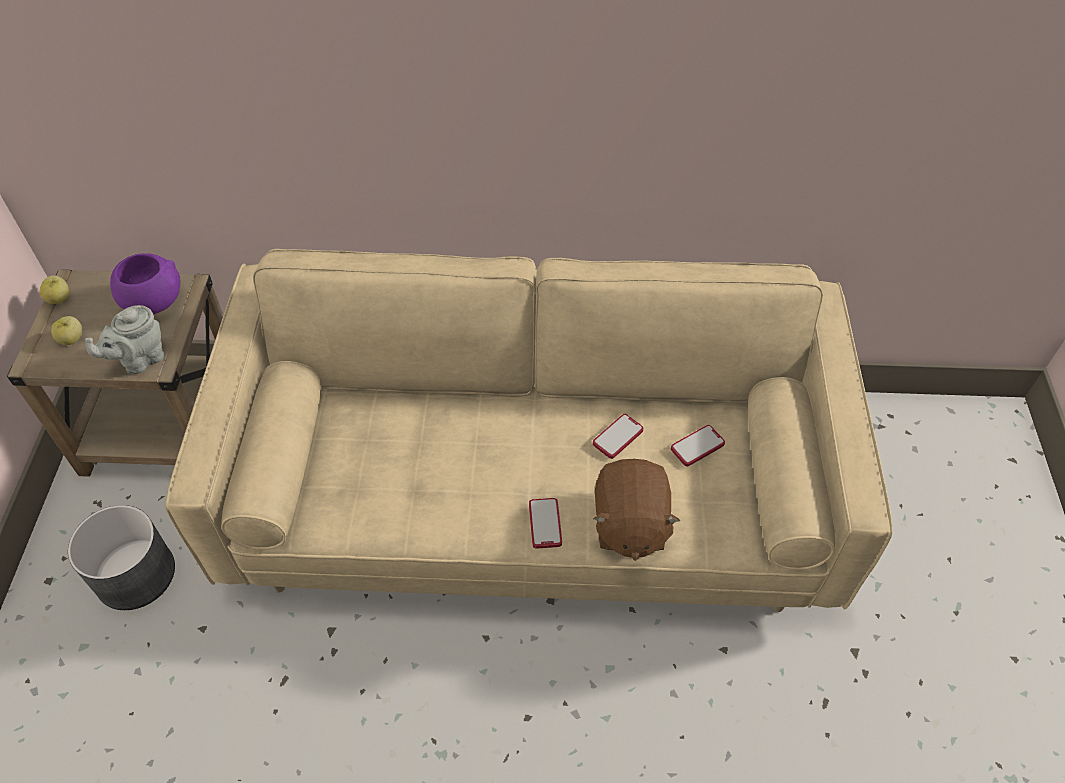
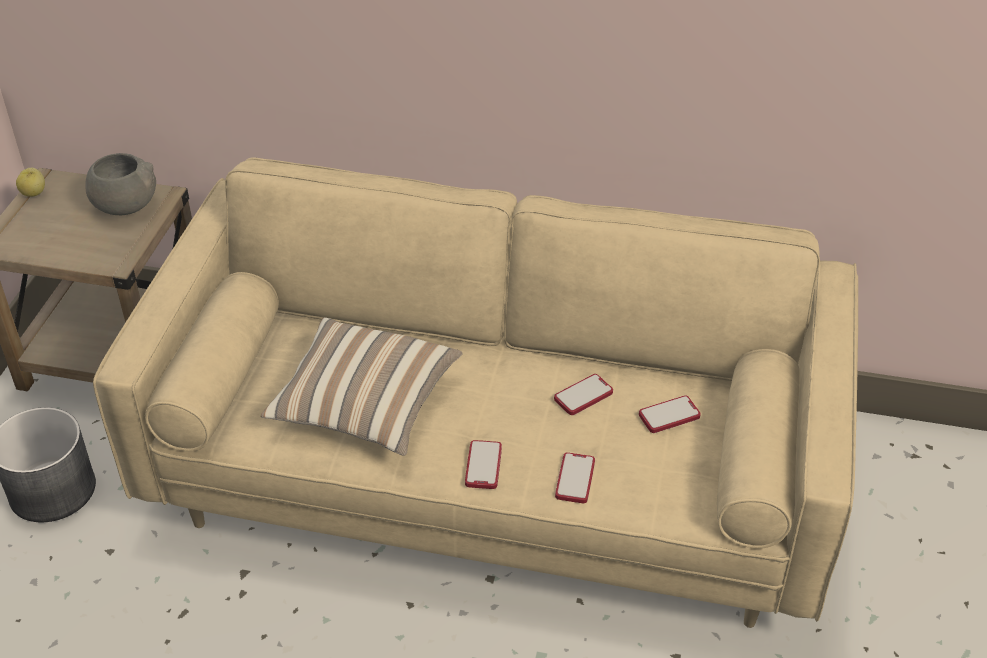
camera: 10 degrees right, 10 degrees down
apple [51,316,82,345] -> none
grey teapot [85,305,164,374] -> none
purple bowl [110,253,180,314] -> grey bowl [85,153,156,215]
brown plush toy [593,459,680,561] -> phone [555,452,595,503]
none -> pillow [261,317,463,456]

